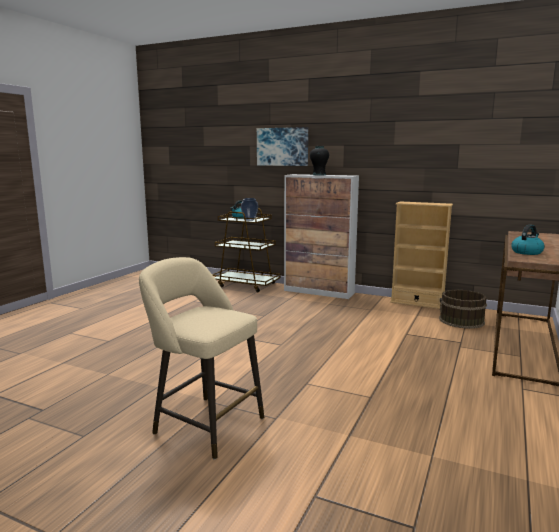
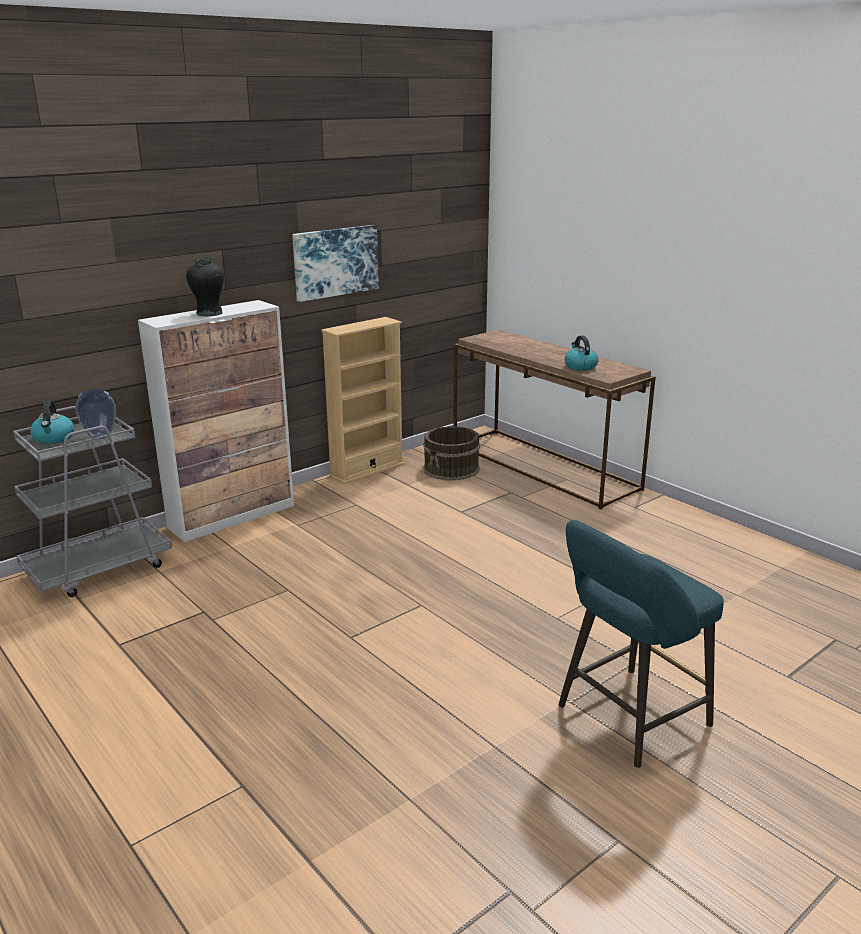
camera: 65 degrees left, 10 degrees up
beige stool [139,257,264,460] -> turquoise stool [559,520,724,768]
brown cart [212,208,280,292] -> grey cart [13,406,172,597]
picture [257,127,308,166] -> picture moved to [292,225,379,302]

